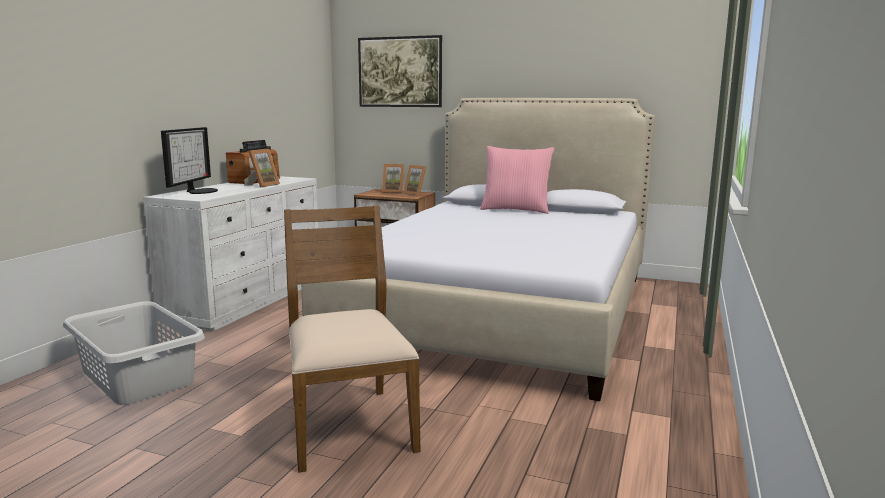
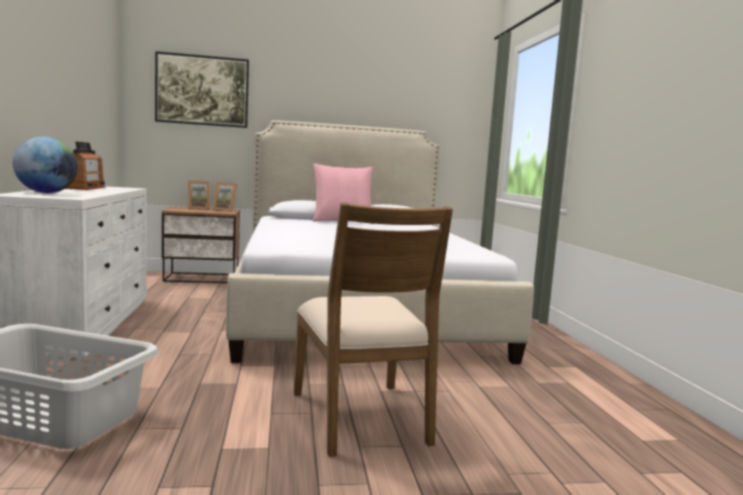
camera: 30 degrees left, 5 degrees down
monitor [161,127,218,194] -> globe [13,137,78,193]
picture frame [244,149,280,188] -> none
brown chair [284,205,420,473] -> brown chair turned 150 degrees counterclockwise [294,202,453,457]

